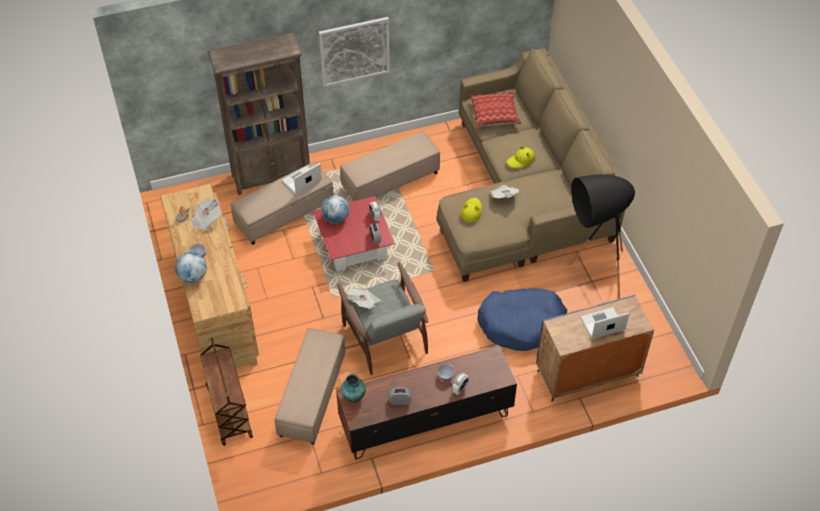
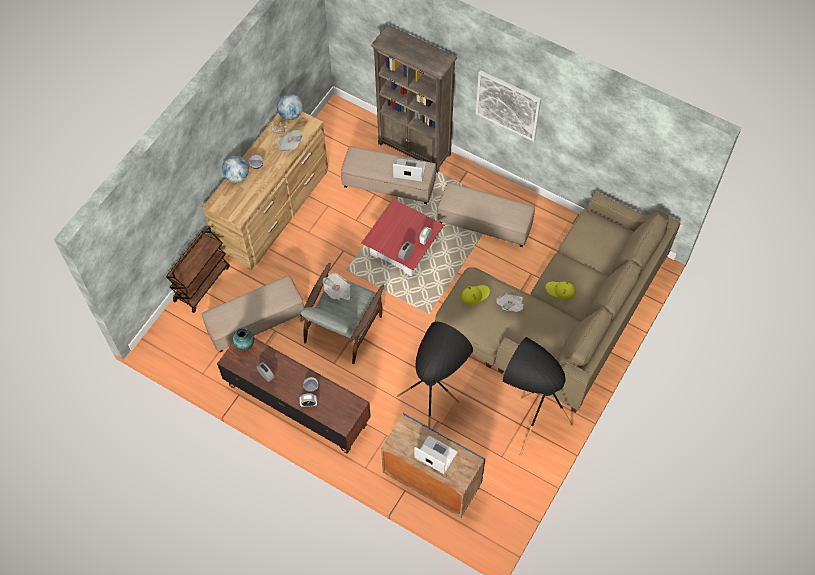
camera: 50 degrees right, 10 degrees up
globe [321,195,349,223] -> globe moved to [277,94,303,120]
pillow [470,91,522,127] -> none
blue dog bed [477,288,567,351] -> black floor lamp [397,322,473,427]

